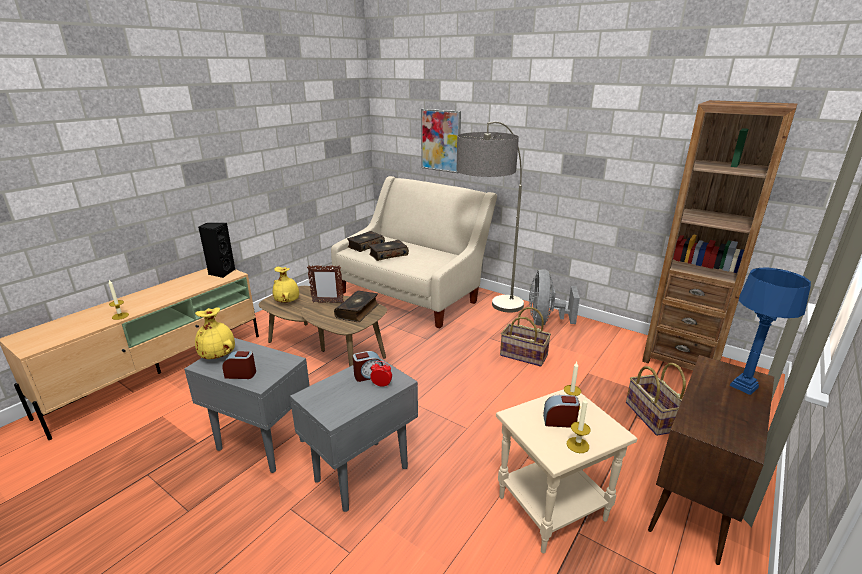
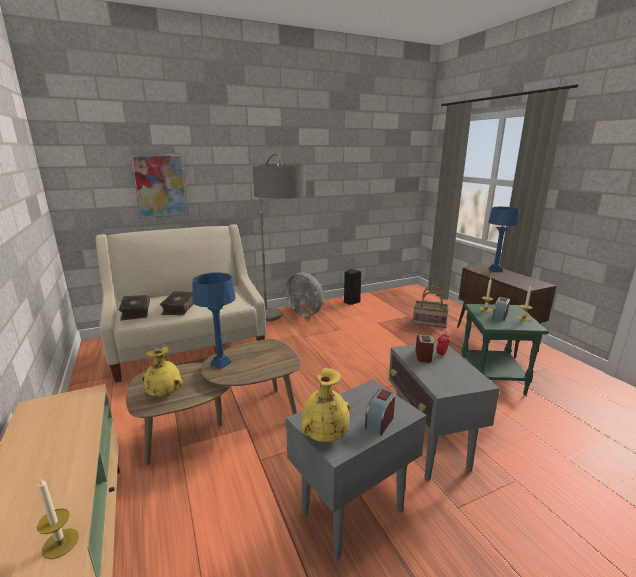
camera: 60 degrees left, 5 degrees down
black speaker [198,223,235,278] -> black speaker moved to [344,269,361,305]
picture frame [307,265,344,303] -> blue table lamp [192,272,236,369]
book [334,290,379,322] -> none
beige side table [496,389,637,553] -> green side table [462,304,548,395]
basket [500,307,551,367] -> none
brown bookcase [642,100,797,371] -> none

